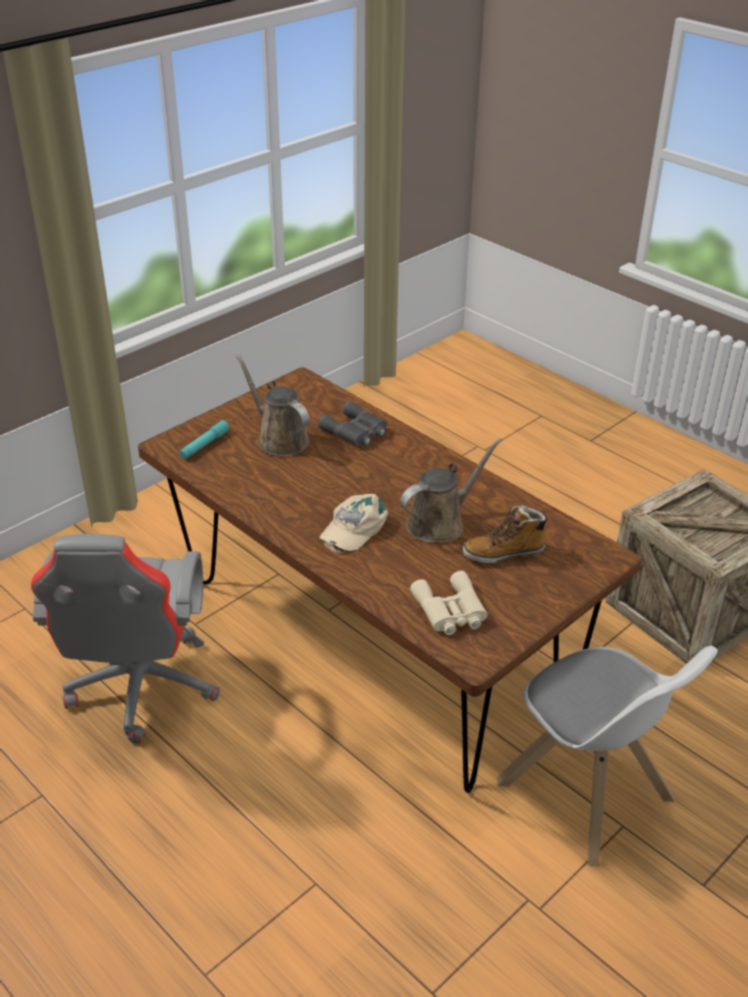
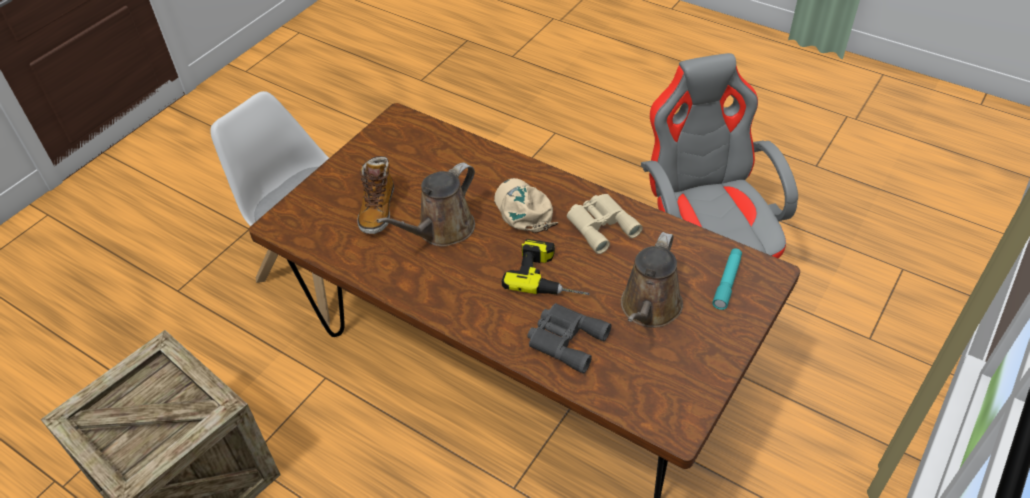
camera: 170 degrees right, 10 degrees up
brown watering can [236,354,310,456] -> brown watering can turned 75 degrees clockwise [621,232,683,328]
beige cap [320,494,388,553] -> beige cap turned 45 degrees counterclockwise [494,178,558,233]
beige binoculars [410,571,488,635] -> beige binoculars moved to [567,194,643,254]
boot [463,505,549,563] -> boot turned 120 degrees clockwise [358,156,394,234]
none -> power drill [502,239,590,295]

